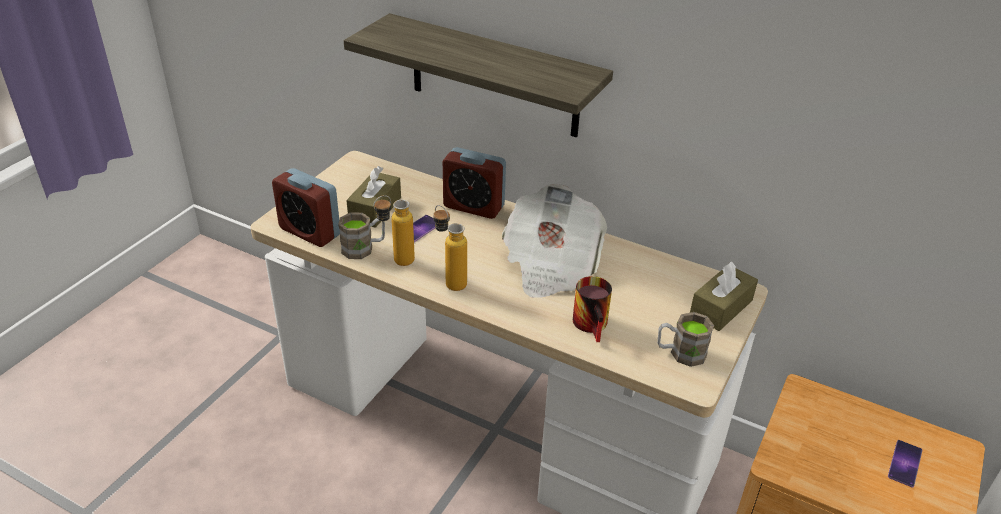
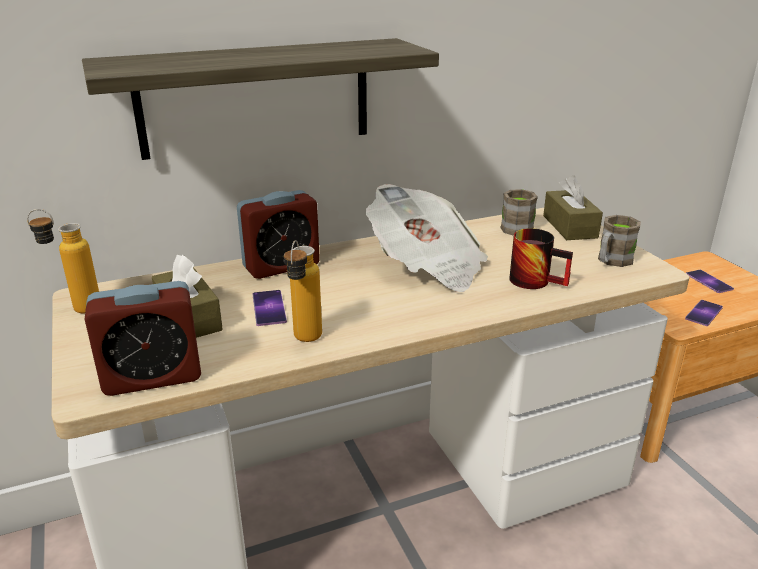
camera: 50 degrees left, 10 degrees down
brown mug [338,212,385,259] -> brown mug moved to [500,189,538,236]
bottle [433,205,467,291] -> bottle moved to [27,209,99,314]
none -> phone [685,300,723,326]

